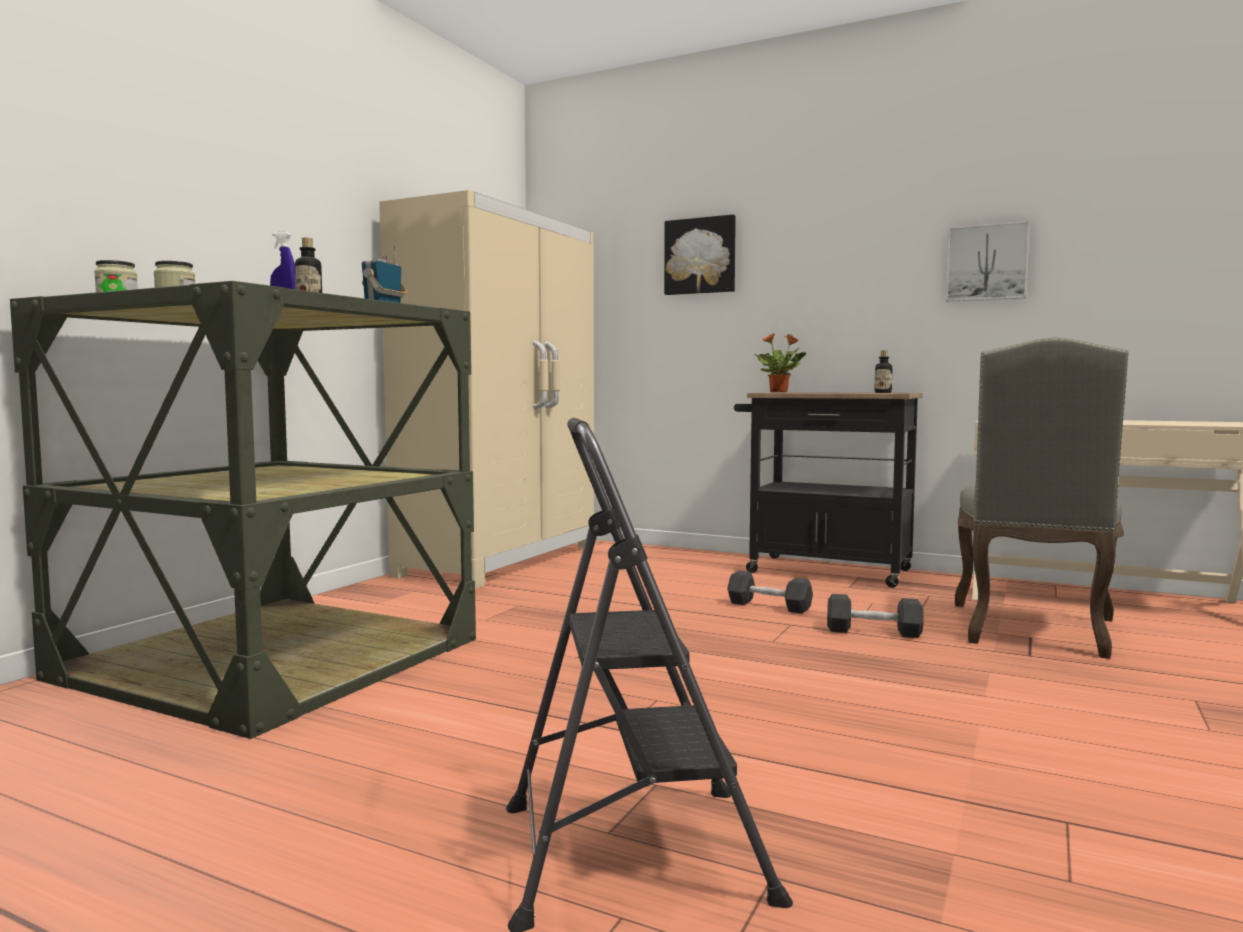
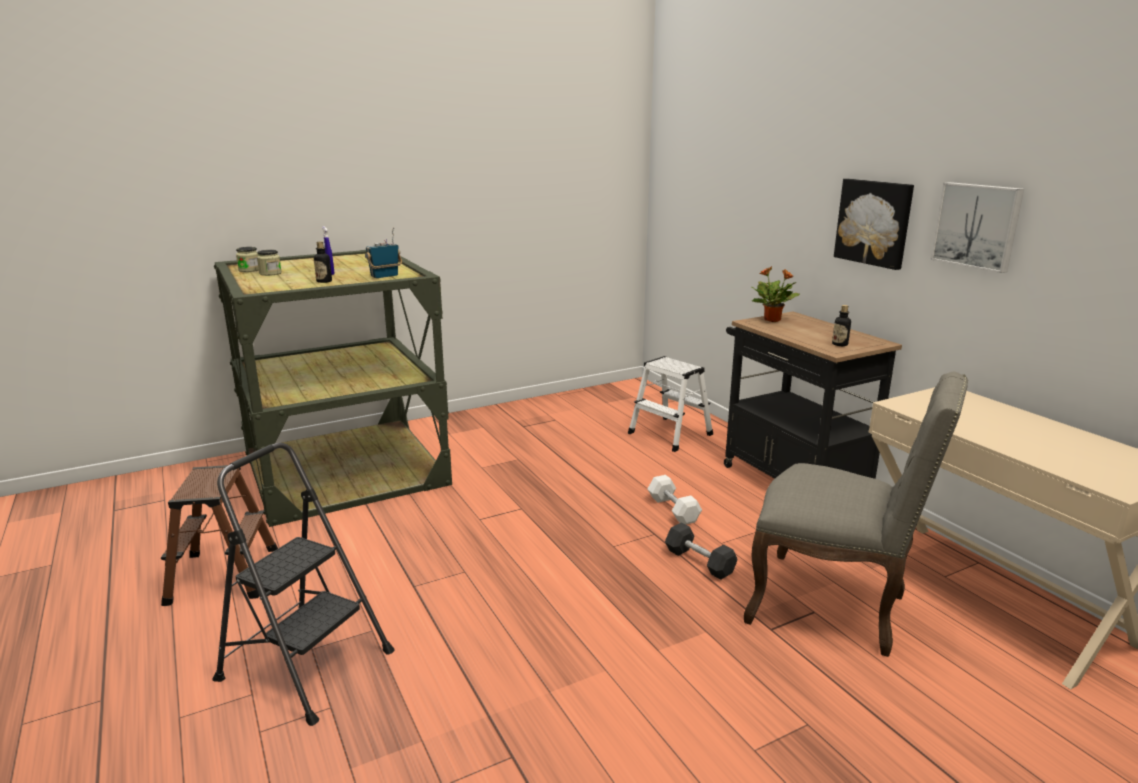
camera: 35 degrees right, 15 degrees up
beige cabinet [379,190,594,588] -> none
picture [664,214,736,295] -> picture moved to [834,179,914,270]
black dumbbell [727,571,813,614] -> white dumbbell [648,475,702,525]
grey chair [955,337,1128,659] -> grey chair turned 120 degrees counterclockwise [744,371,968,657]
none -> brown step ladder [161,465,278,606]
none -> white step ladder [628,356,713,452]

